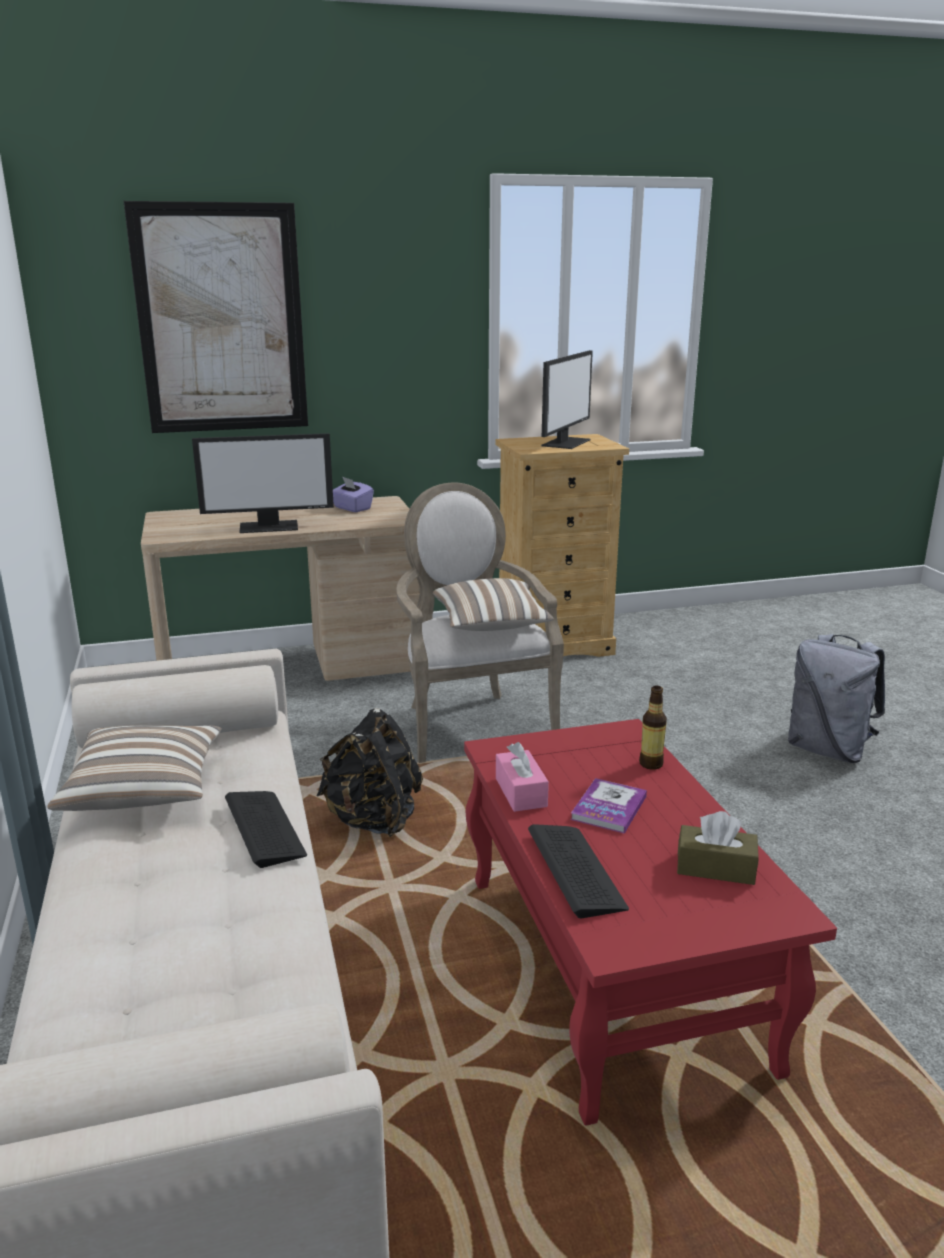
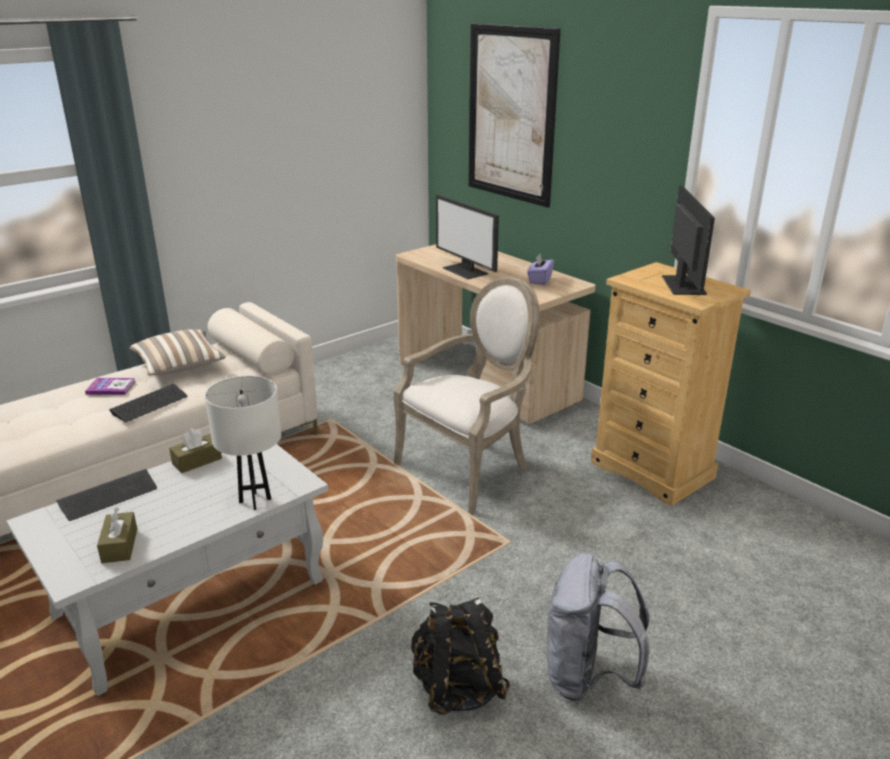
camera: 65 degrees right, 5 degrees up
black backpack [317,708,423,837] -> black backpack moved to [411,597,510,714]
pillow [433,578,554,631] -> none
red coffee table [464,719,837,1126] -> white coffee table [7,444,328,696]
pink tissue box [496,742,549,812] -> brown tissue box [169,428,222,473]
monitor [541,350,593,449] -> monitor turned 90 degrees counterclockwise [662,186,715,295]
book [571,778,647,834] -> book moved to [85,378,136,395]
bottle [639,686,667,770] -> white table lamp [205,376,281,510]

